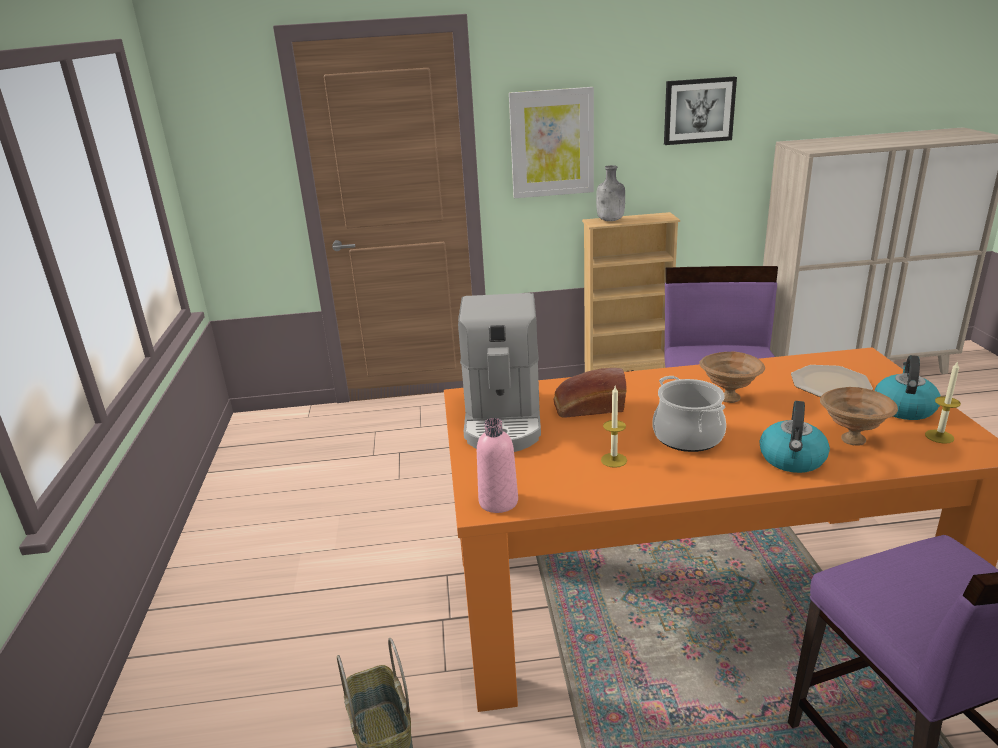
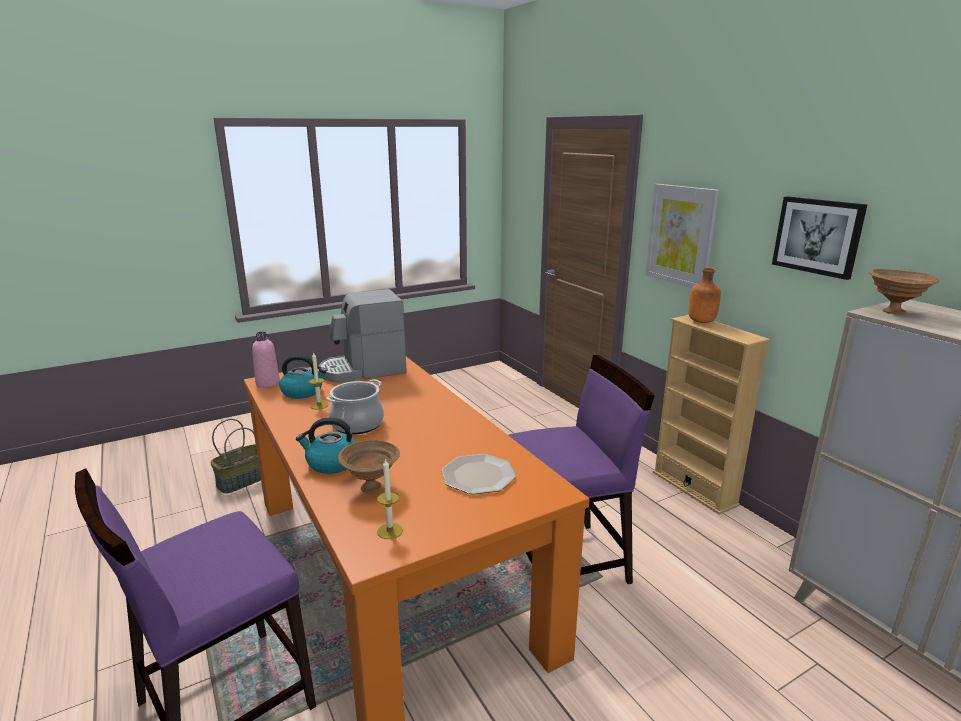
camera: 65 degrees right, 5 degrees down
bread [553,368,627,418] -> none
grey bottle [596,165,625,221] -> orange bottle [689,268,721,323]
brown bowl [699,352,765,403] -> brown bowl moved to [868,269,939,314]
kettle [875,355,941,420] -> kettle moved to [279,355,327,399]

